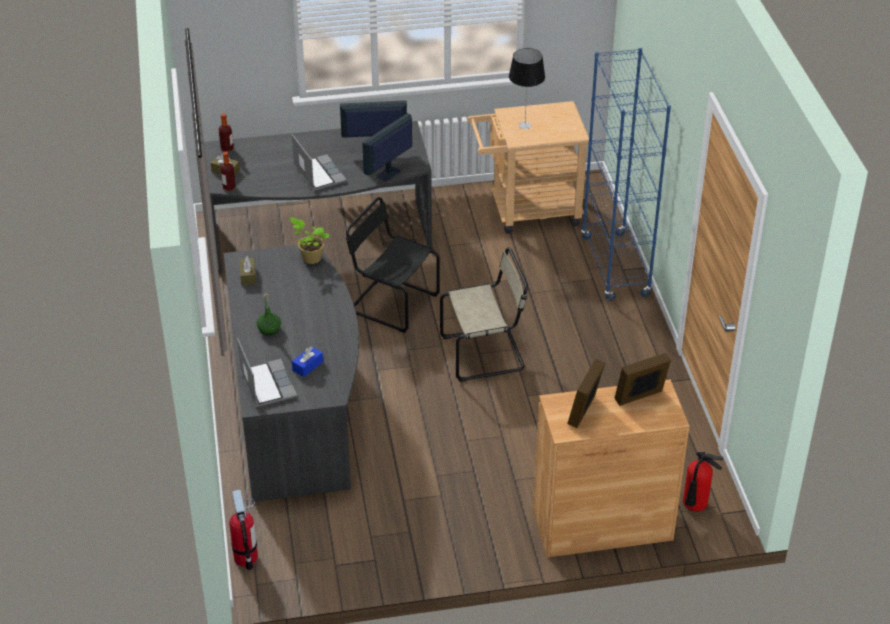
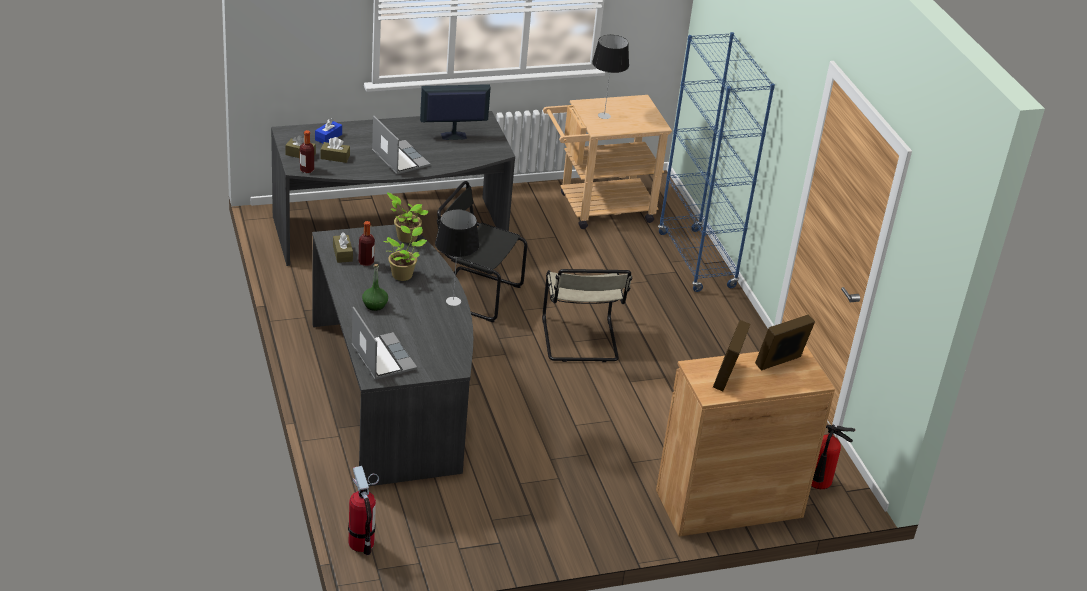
camera: 10 degrees left, 5 degrees down
bottle [219,114,234,152] -> bottle moved to [359,221,375,266]
blue tissue box [292,346,323,377] -> blue tissue box moved to [315,118,342,144]
monitor [362,113,412,182] -> none
beige chair [440,248,528,382] -> beige chair turned 105 degrees clockwise [542,269,632,362]
none -> brown tissue box [320,137,350,163]
none -> potted plant [383,226,427,281]
none -> table lamp [435,210,479,306]

